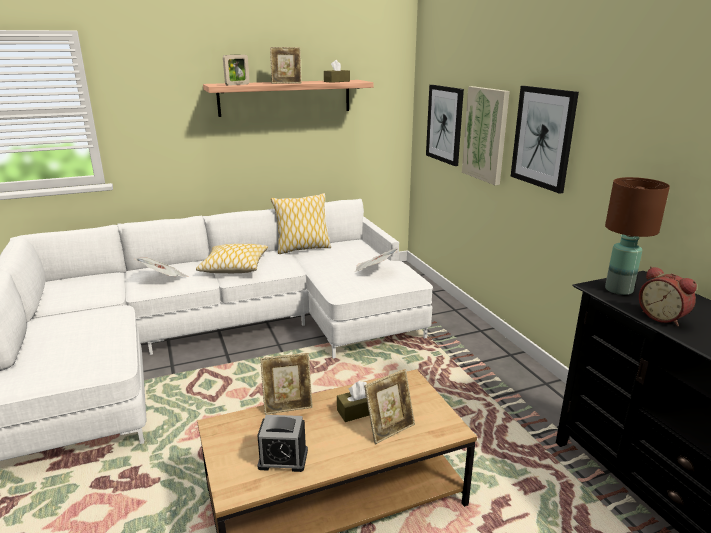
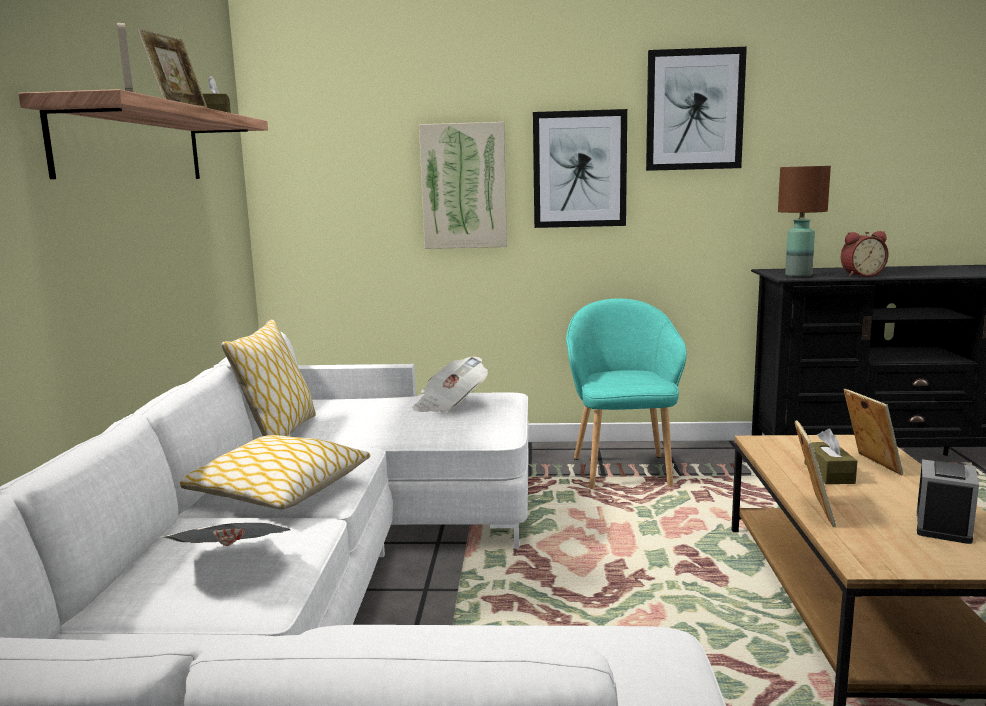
camera: 65 degrees left, 10 degrees down
picture [426,85,464,166] -> picture moved to [646,47,747,171]
none -> turquoise armchair [566,299,687,489]

